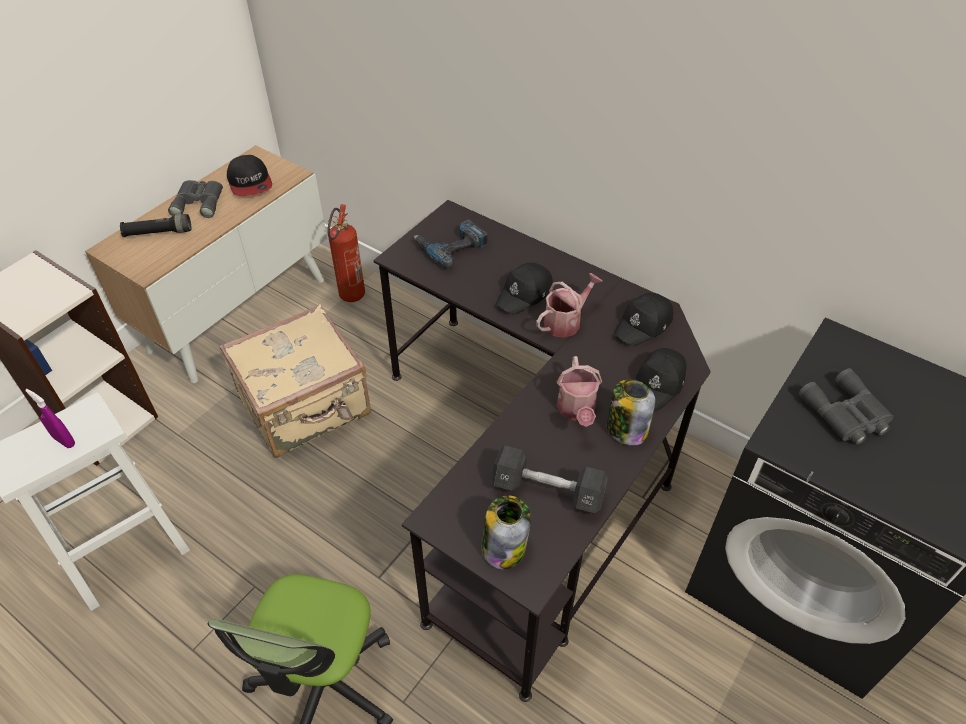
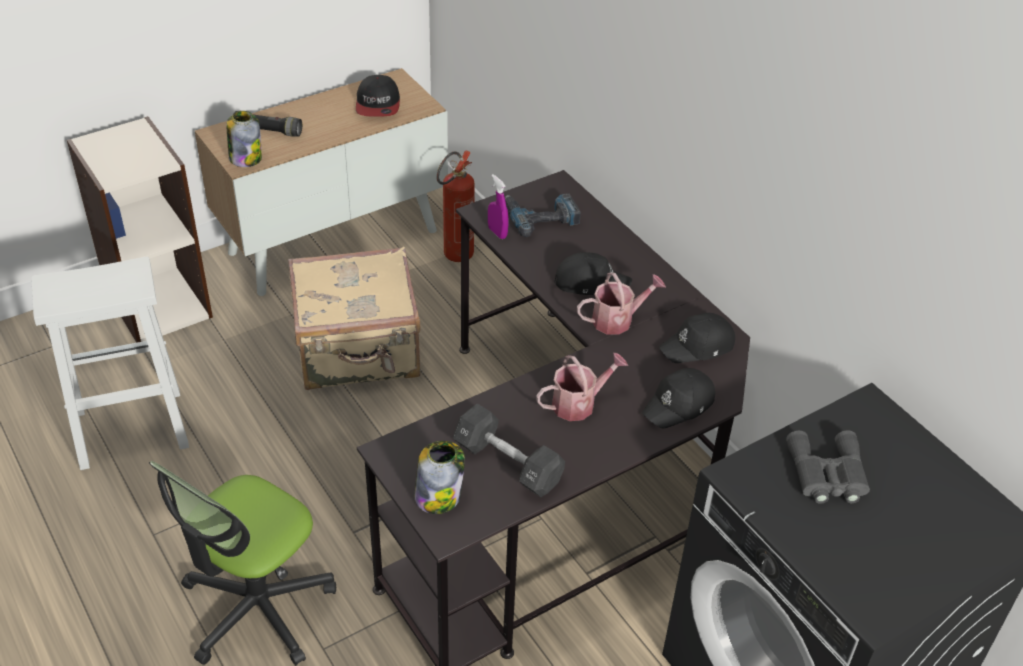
camera: 20 degrees right, 5 degrees down
purple spray bottle [25,389,75,448] -> purple spray bottle moved to [488,174,508,239]
grey binoculars [168,180,223,218] -> none
black cap [496,262,553,314] -> black cap turned 150 degrees counterclockwise [554,252,632,295]
watering can [556,356,602,427] -> watering can turned 135 degrees counterclockwise [536,353,628,421]
jar [607,380,655,446] -> jar moved to [227,111,262,167]

